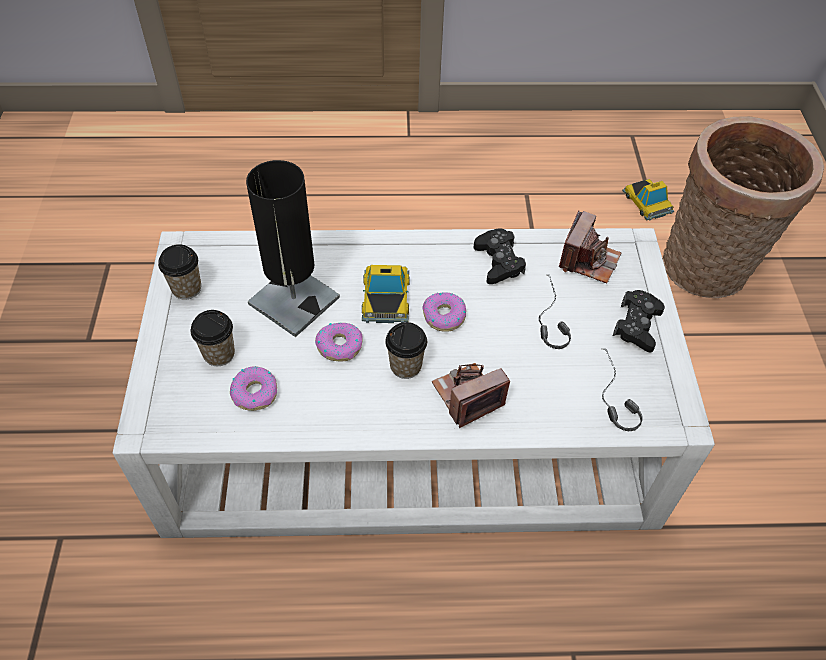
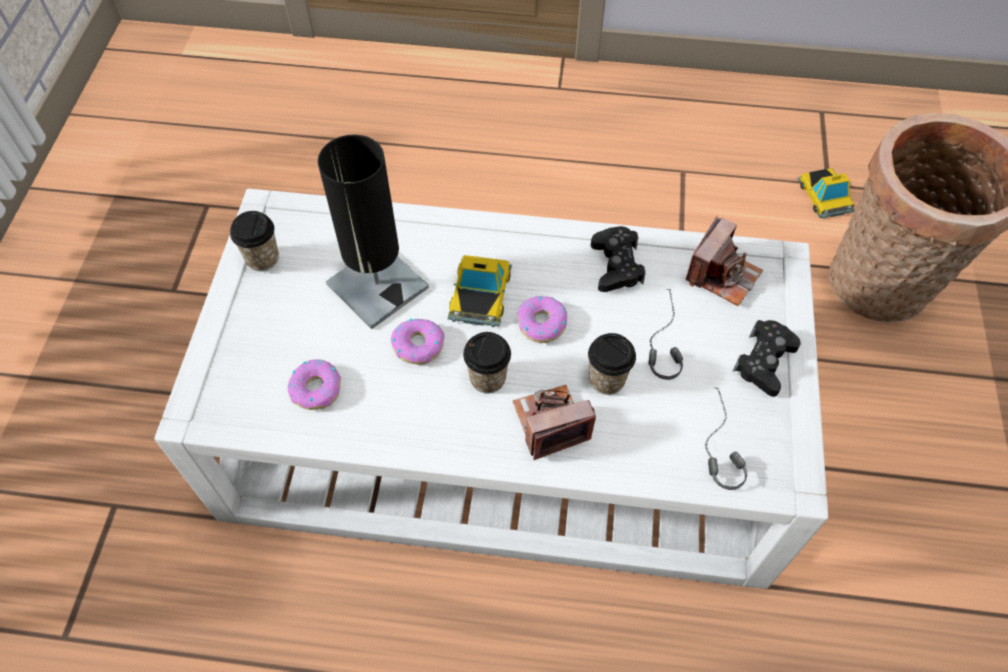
camera: 10 degrees right, 5 degrees up
cup [191,310,235,366] -> cup moved to [588,333,636,395]

